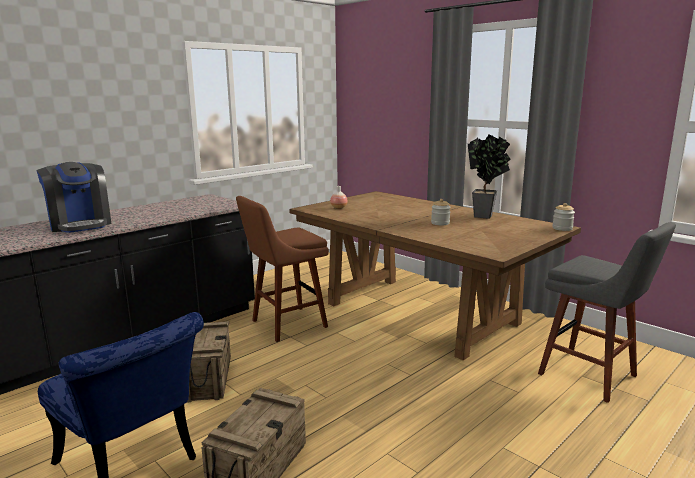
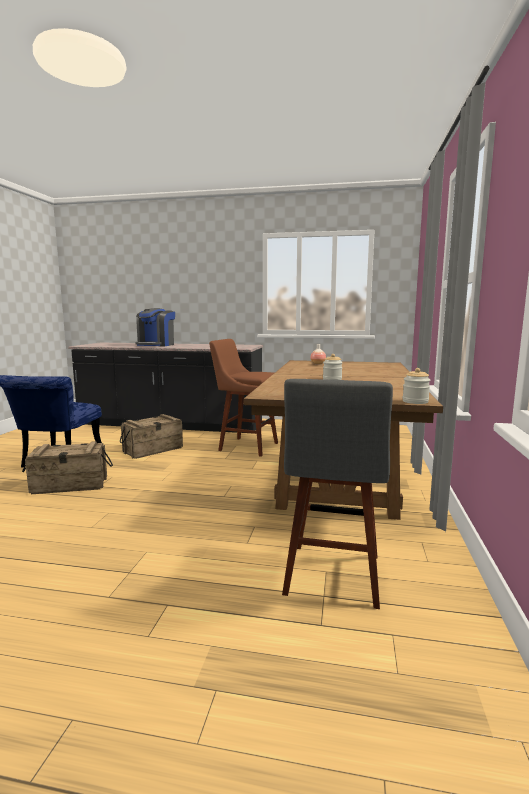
camera: 55 degrees right, 5 degrees down
potted plant [468,134,510,219] -> none

